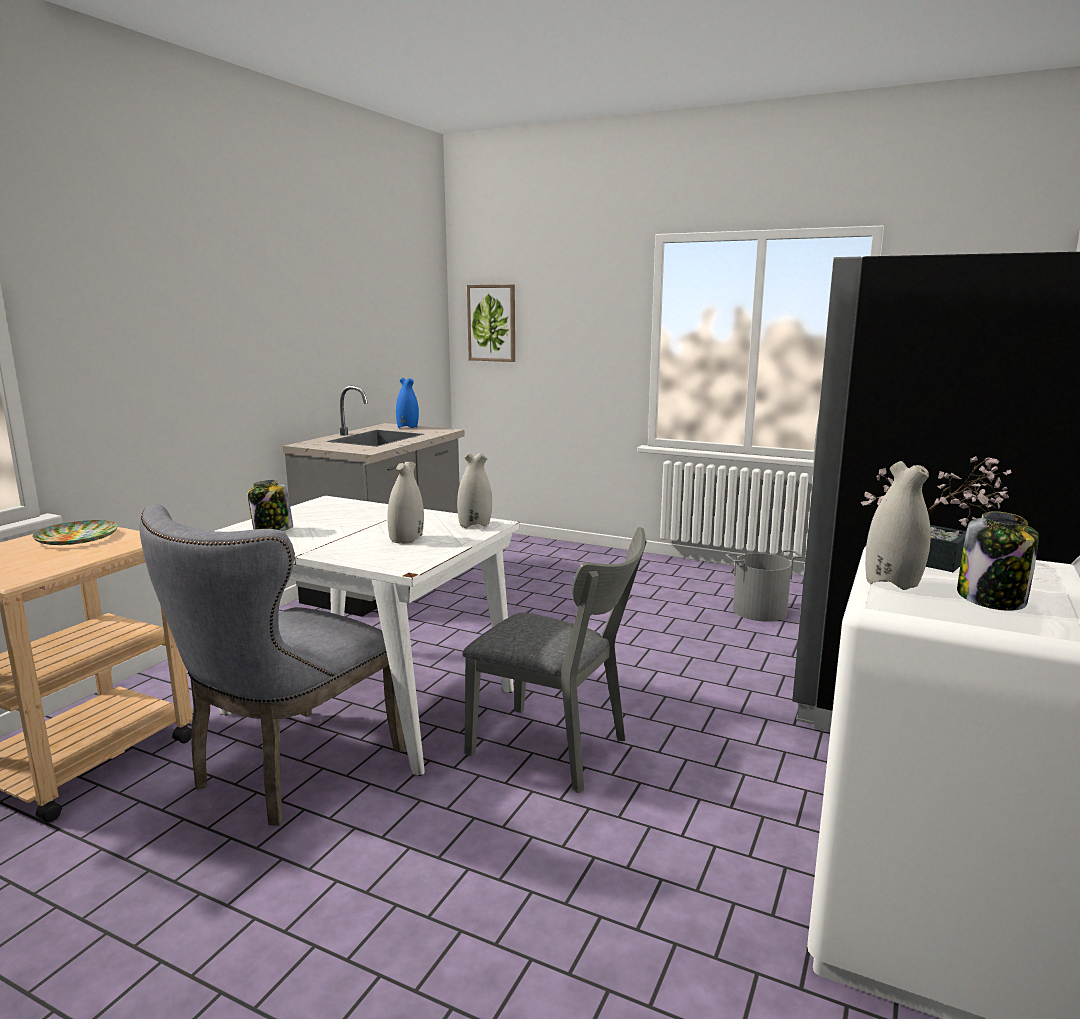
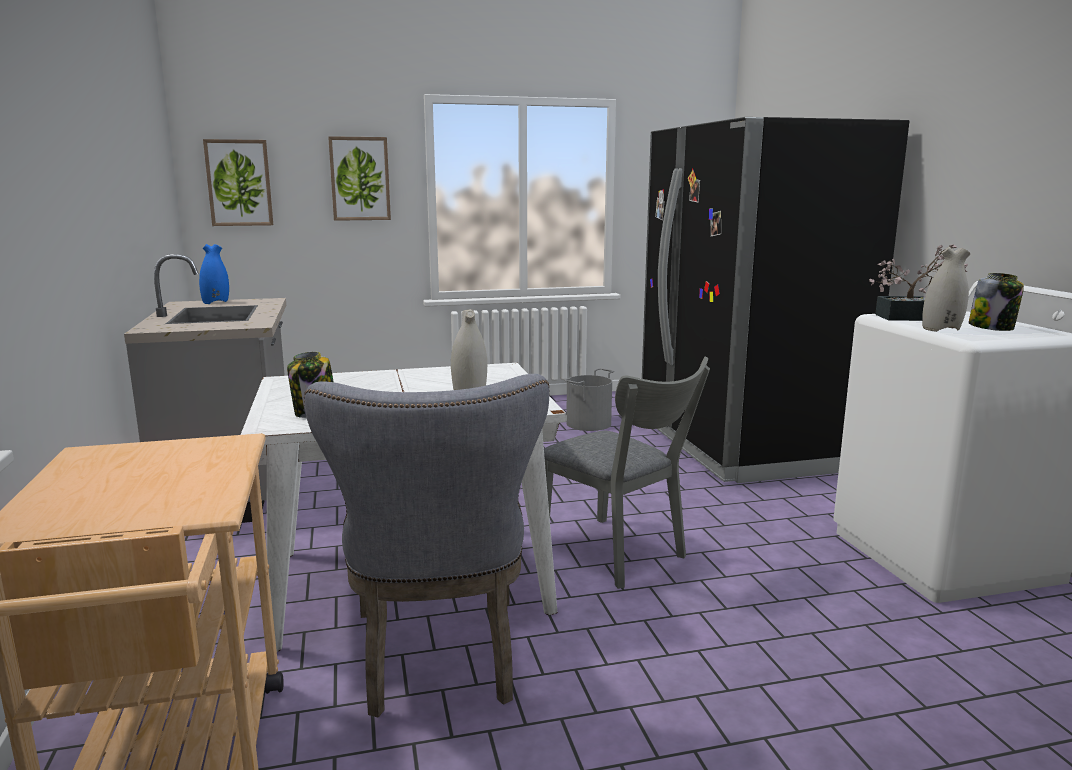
camera: 40 degrees left, 0 degrees up
plate [32,520,118,545] -> none
white vase [457,453,492,528] -> none
grey chair [463,527,647,793] -> grey chair turned 60 degrees clockwise [544,357,710,589]
none -> picture [328,136,391,221]

